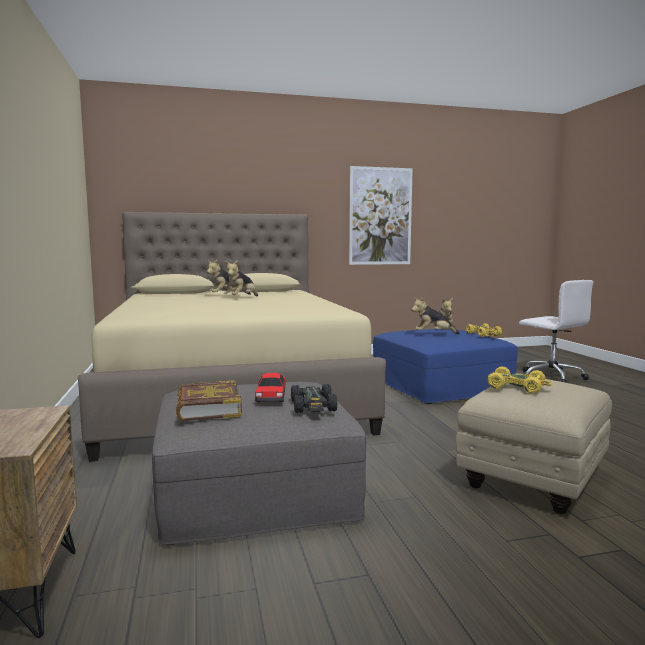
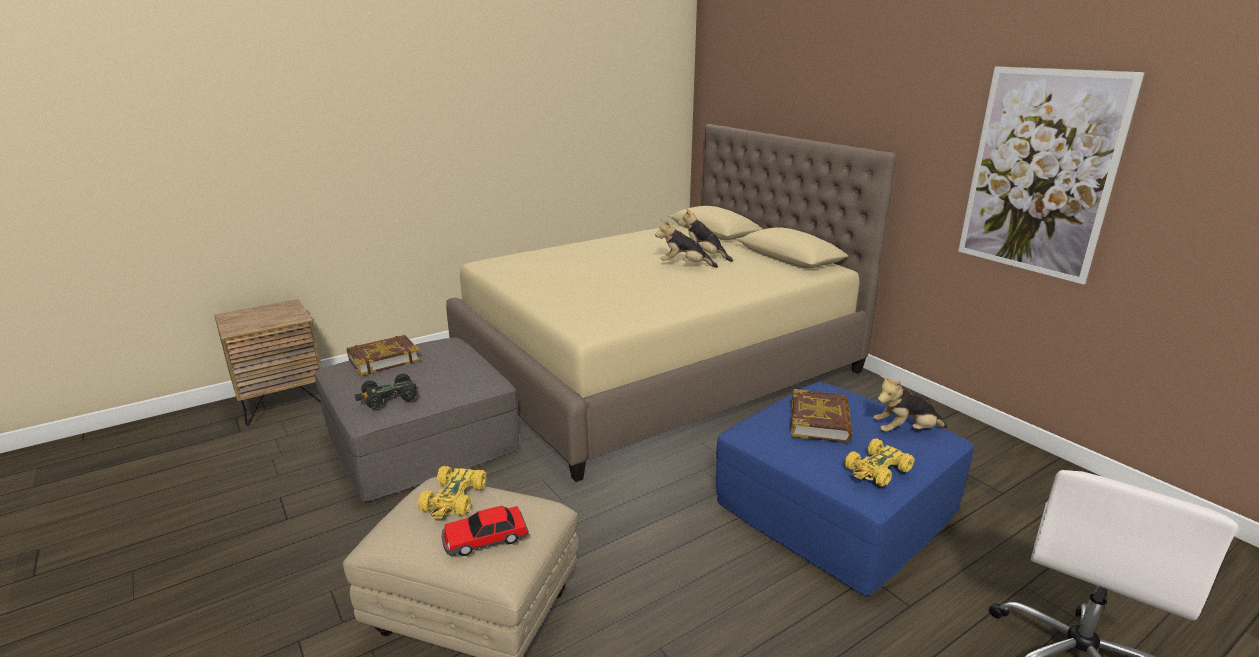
camera: 70 degrees right, 15 degrees up
toy car [255,373,286,402] -> toy car moved to [442,506,529,556]
plush toy [412,297,460,334] -> book [790,389,852,443]

